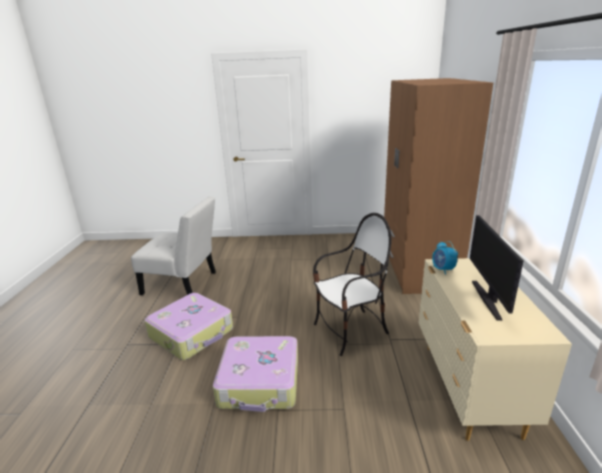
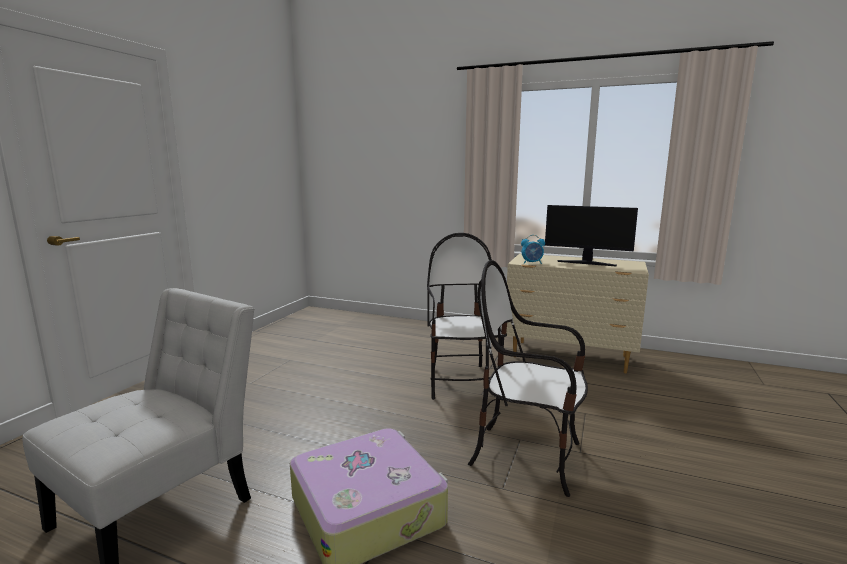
camera: 70 degrees left, 10 degrees down
suitcase [213,336,298,412] -> chair [468,260,588,497]
brown wardrobe [384,78,493,294] -> none

